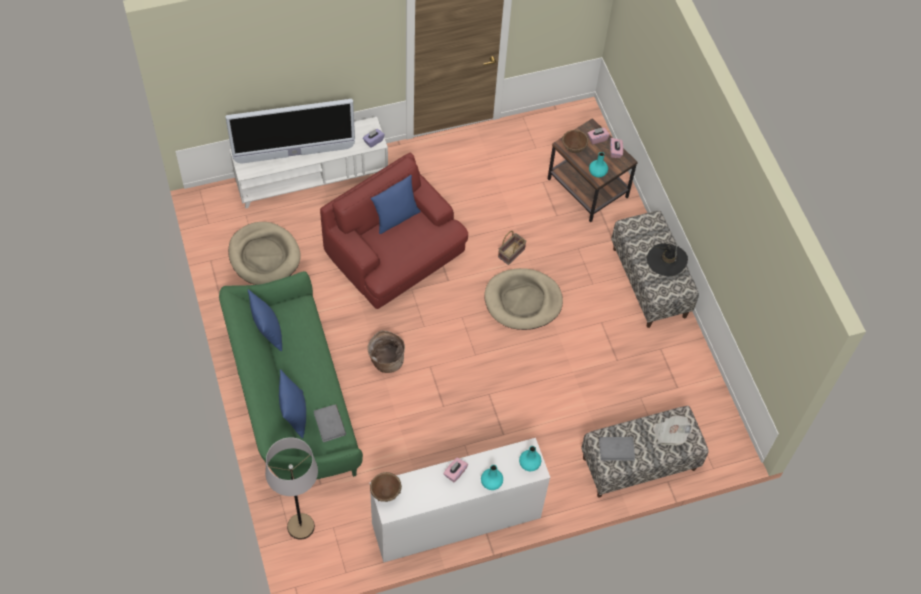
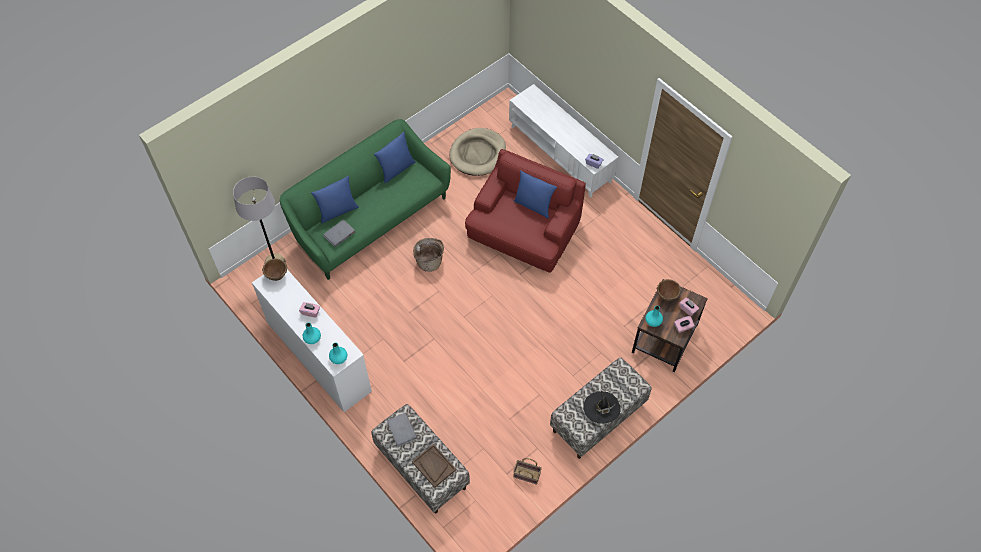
camera: 70 degrees right, 0 degrees up
television [226,99,355,164] -> none
beige dog bed [484,268,563,330] -> none
basket [498,231,527,265] -> basket moved to [513,458,542,485]
newspaper [653,415,693,445] -> brown tray [412,444,456,488]

